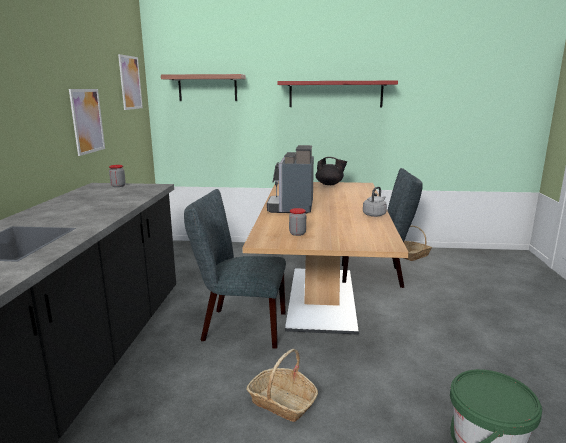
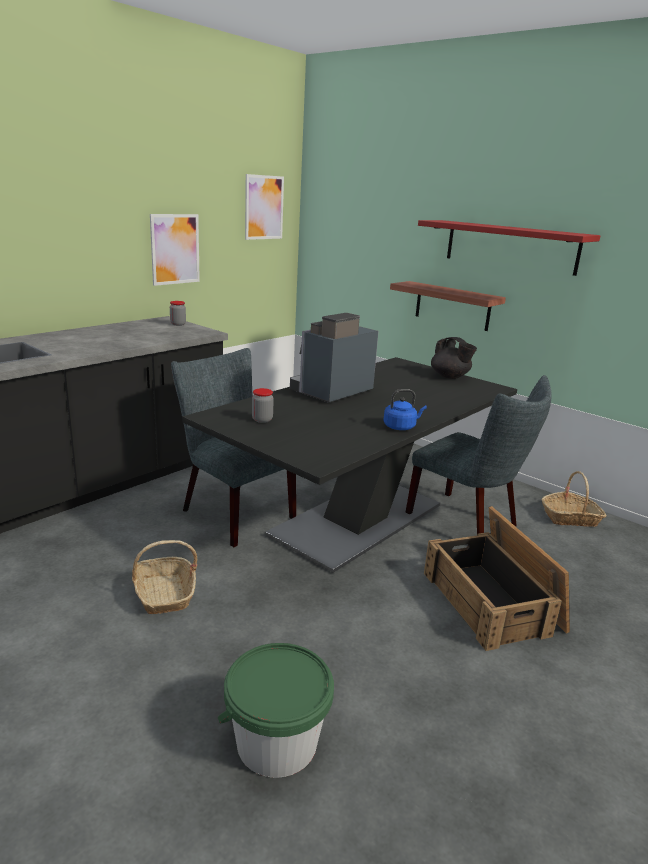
camera: 35 degrees right, 5 degrees up
shelf [161,74,246,101] -> shelf moved to [390,281,506,331]
beige dining table [242,181,409,334] -> black dining table [182,357,517,573]
grey kettle [363,187,387,217] -> blue kettle [383,389,427,430]
none -> crate [424,506,570,651]

